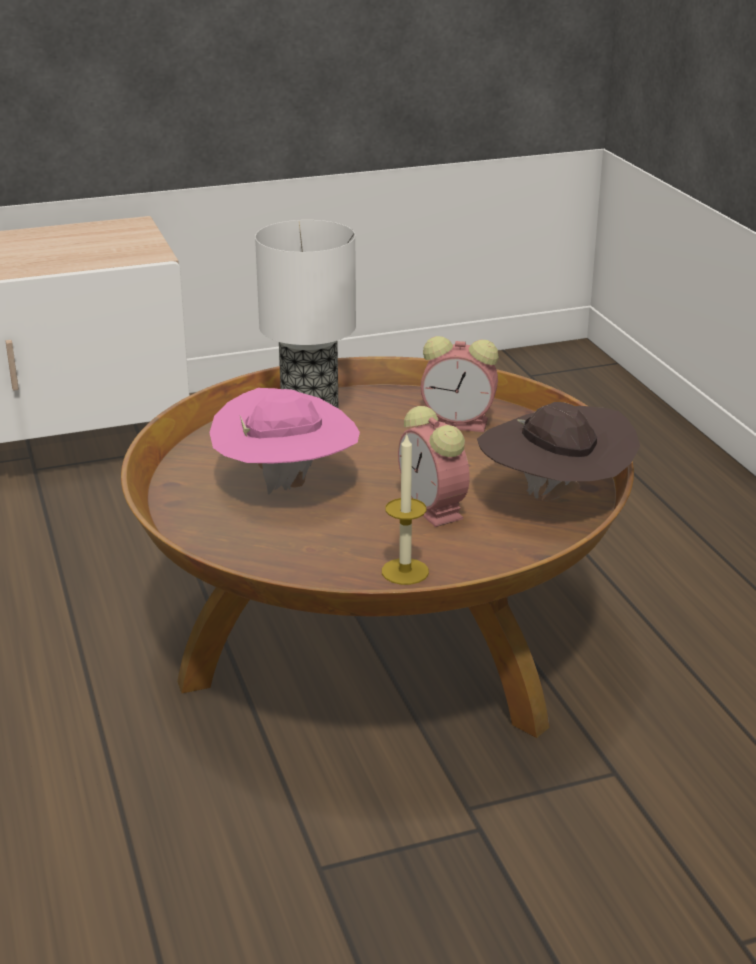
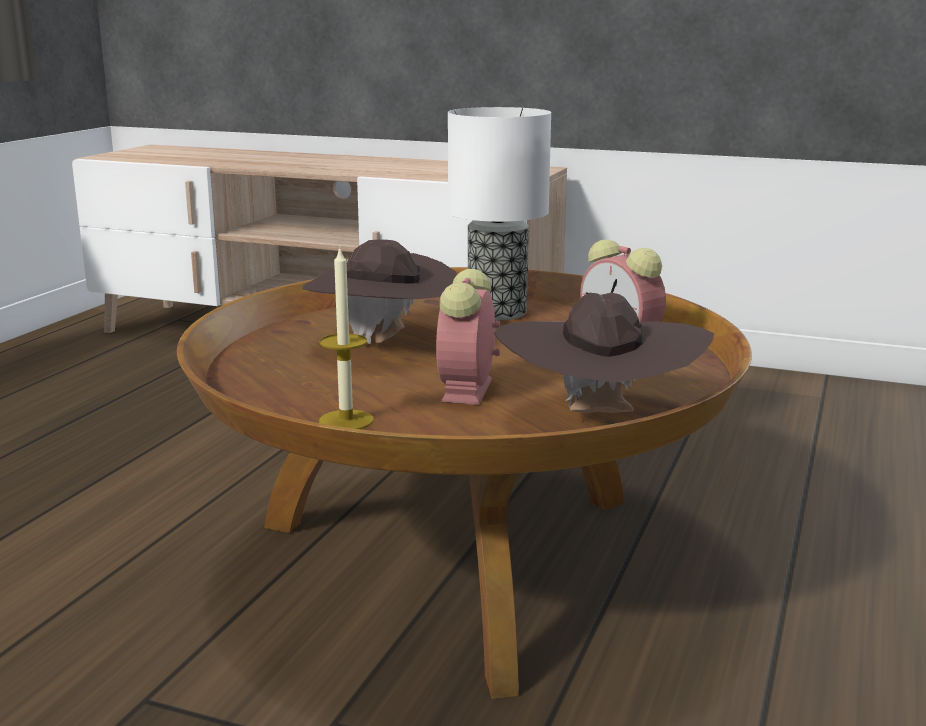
camera: 40 degrees right, 10 degrees down
pink hat [210,388,360,495] -> brown hat [302,239,457,344]

